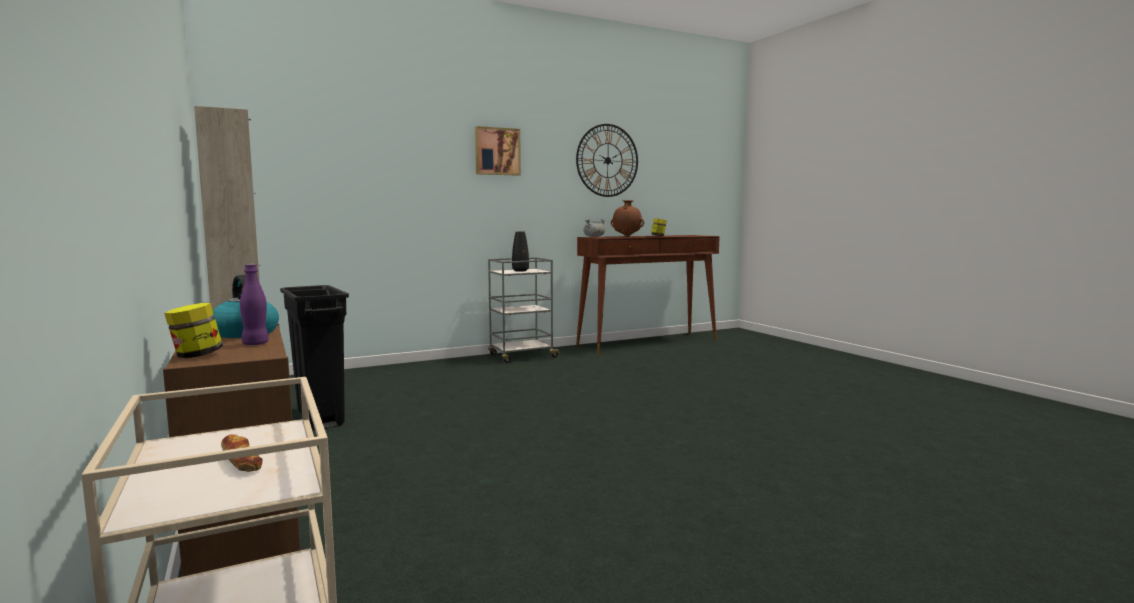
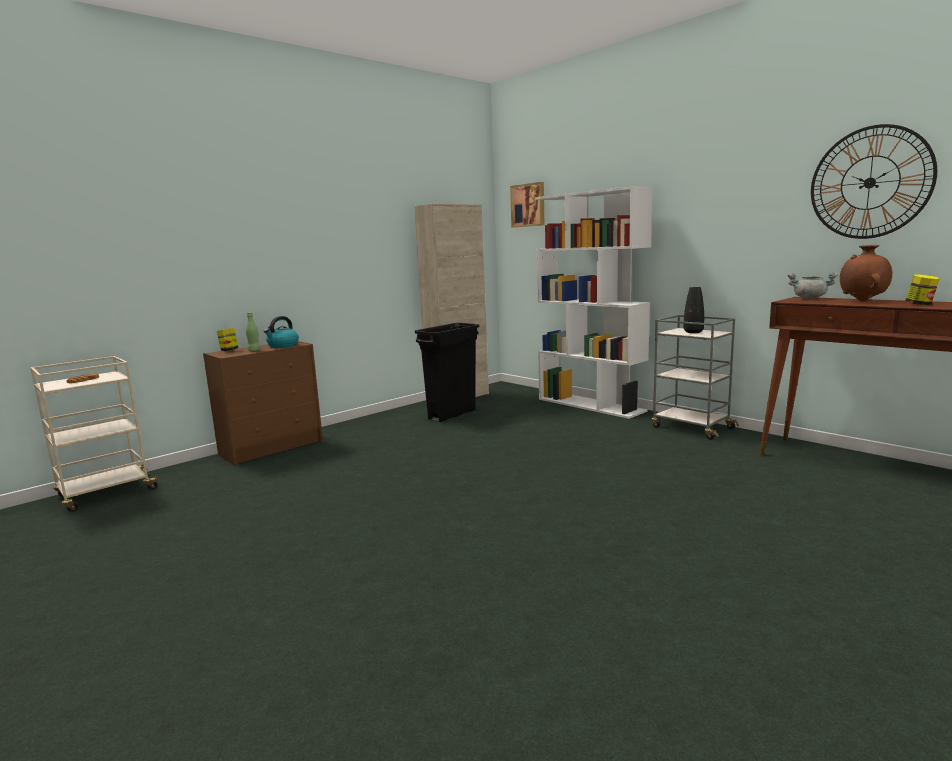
camera: 75 degrees right, 5 degrees up
purple bottle [240,264,269,345] -> green bottle [246,312,260,351]
picture [475,126,521,176] -> picture moved to [510,182,544,227]
none -> white bookcase [535,186,653,419]

